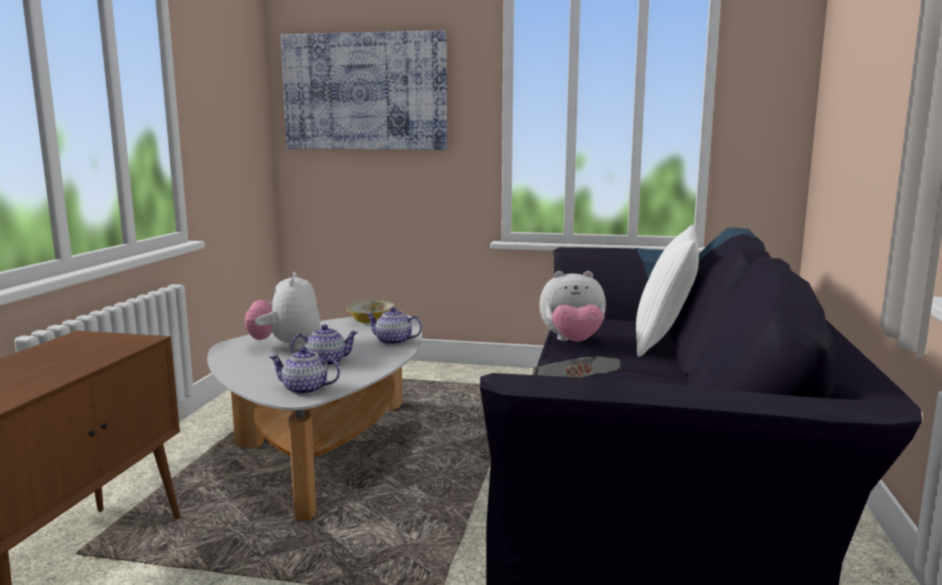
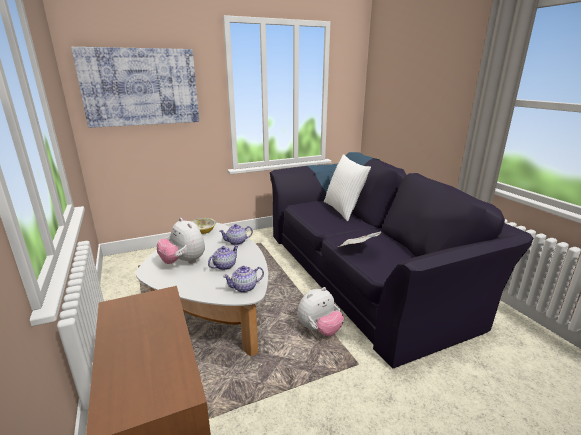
camera: 35 degrees left, 10 degrees up
plush toy [539,271,606,342] -> plush toy moved to [297,287,344,336]

